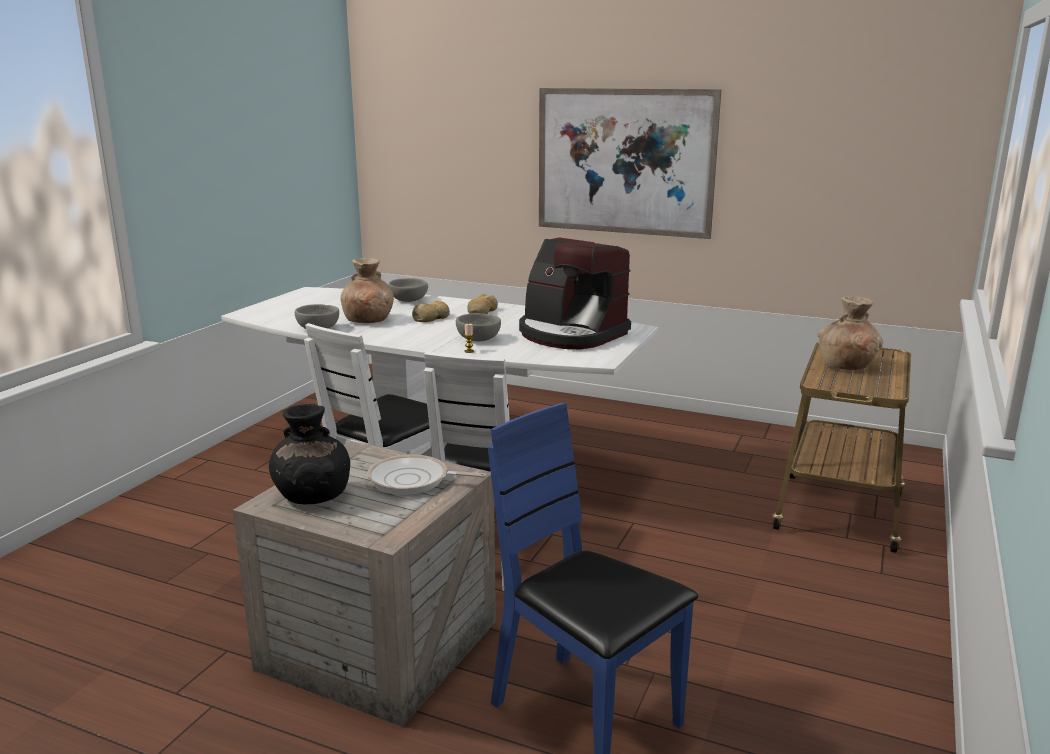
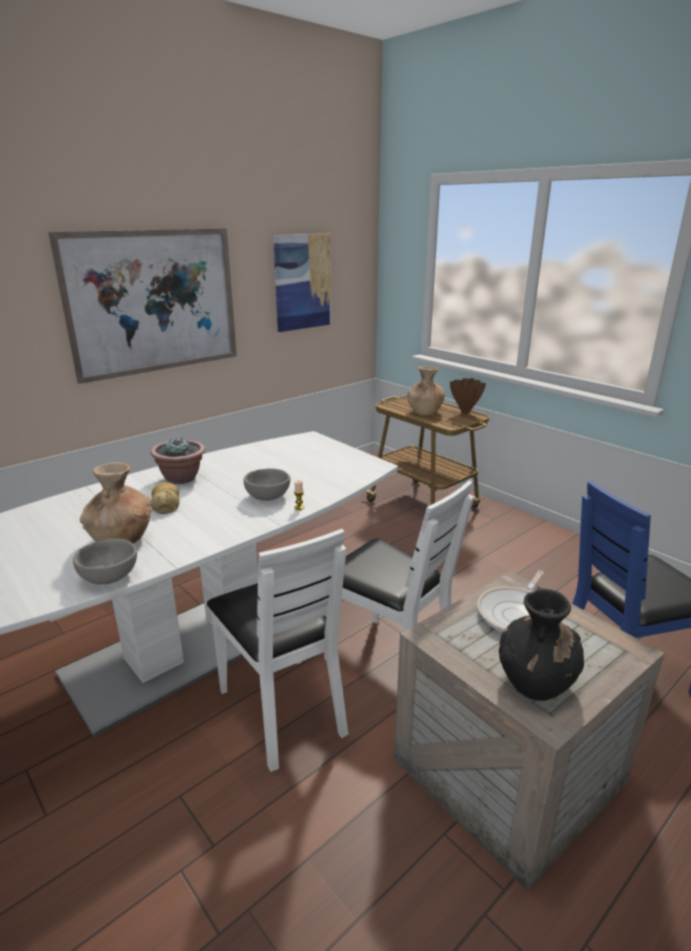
camera: 65 degrees left, 5 degrees up
grey bowl [388,278,428,302] -> none
bread [467,294,498,314] -> potted plant [150,438,205,484]
coffee machine [519,237,631,349] -> none
none -> picture [273,234,331,332]
none -> brown vase [450,378,486,414]

